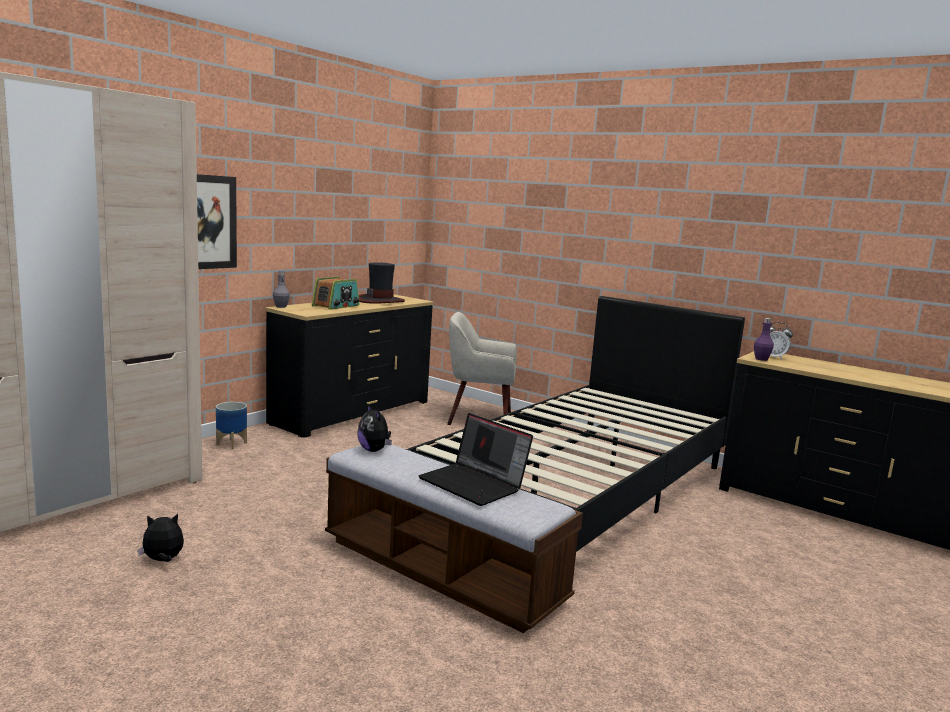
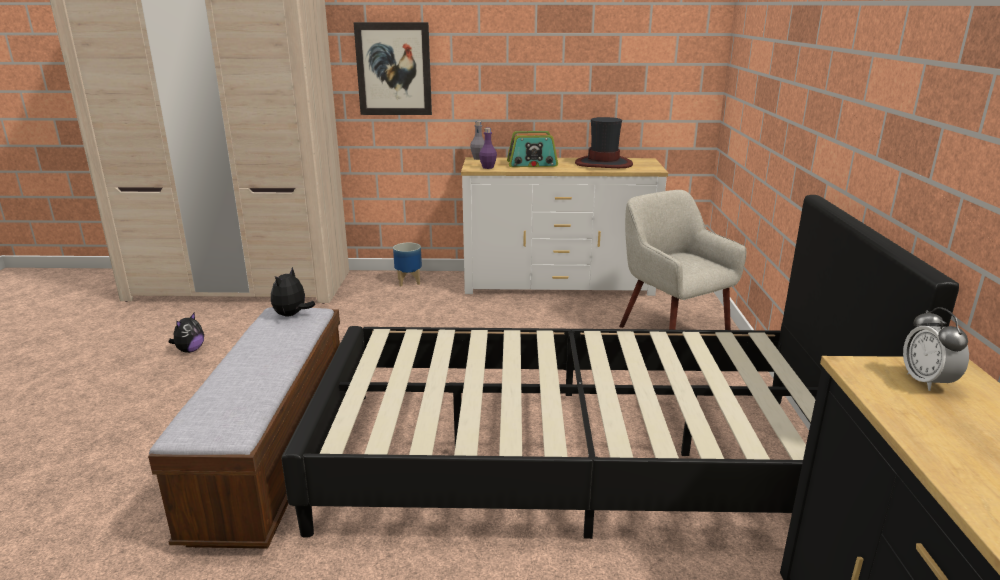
camera: 55 degrees right, 10 degrees up
plush toy [137,514,184,562] -> plush toy turned 75 degrees clockwise [169,312,204,353]
black dresser [265,294,434,438] -> white dresser [461,157,668,296]
laptop [419,413,533,506] -> none
purple bottle [754,318,774,361] -> purple bottle moved to [479,128,497,169]

